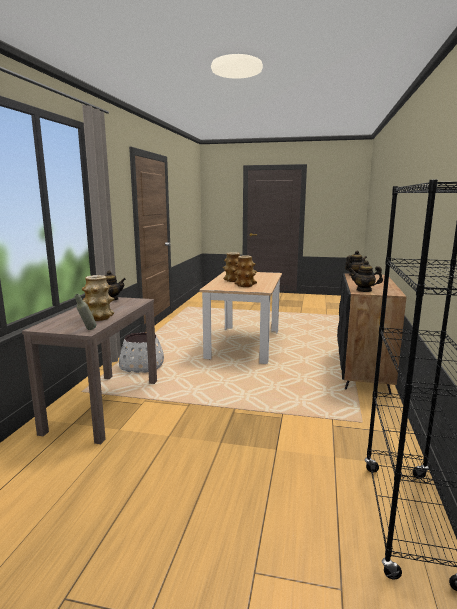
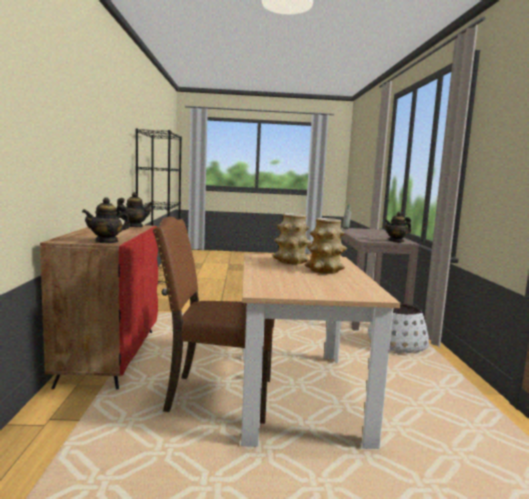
camera: 165 degrees right, 5 degrees down
vase [82,275,114,321] -> none
black cabinet [337,273,407,395] -> red cabinet [40,224,158,389]
none -> brown chair [153,217,275,424]

